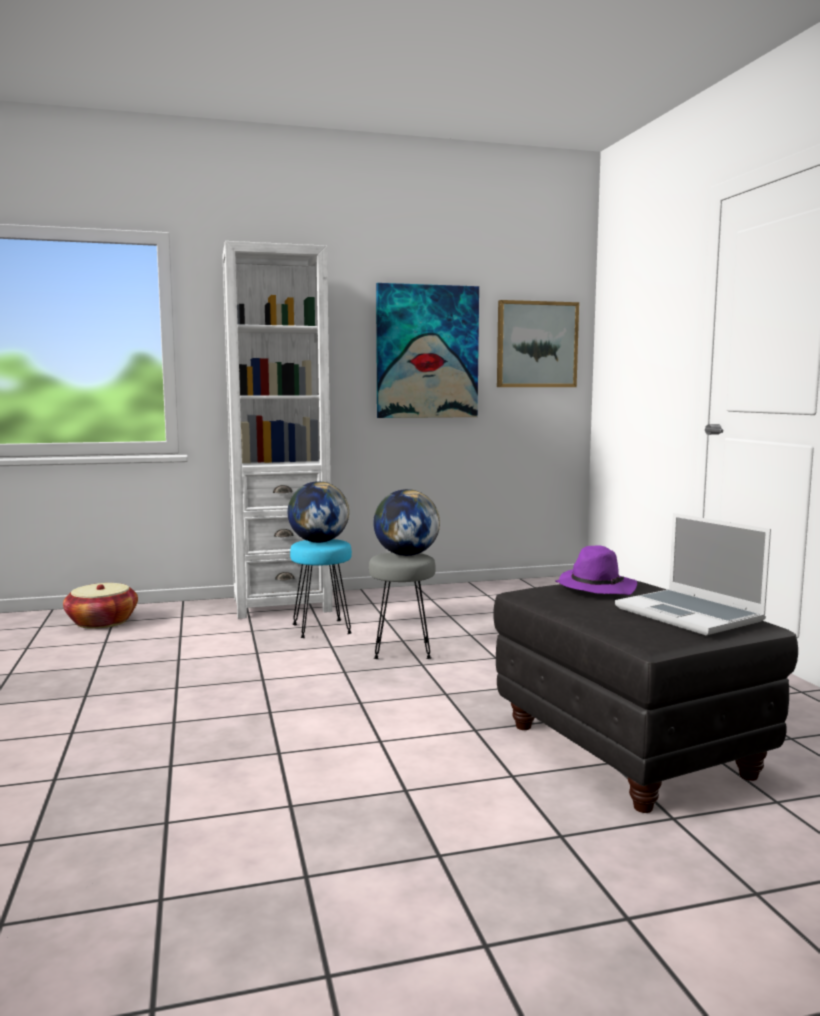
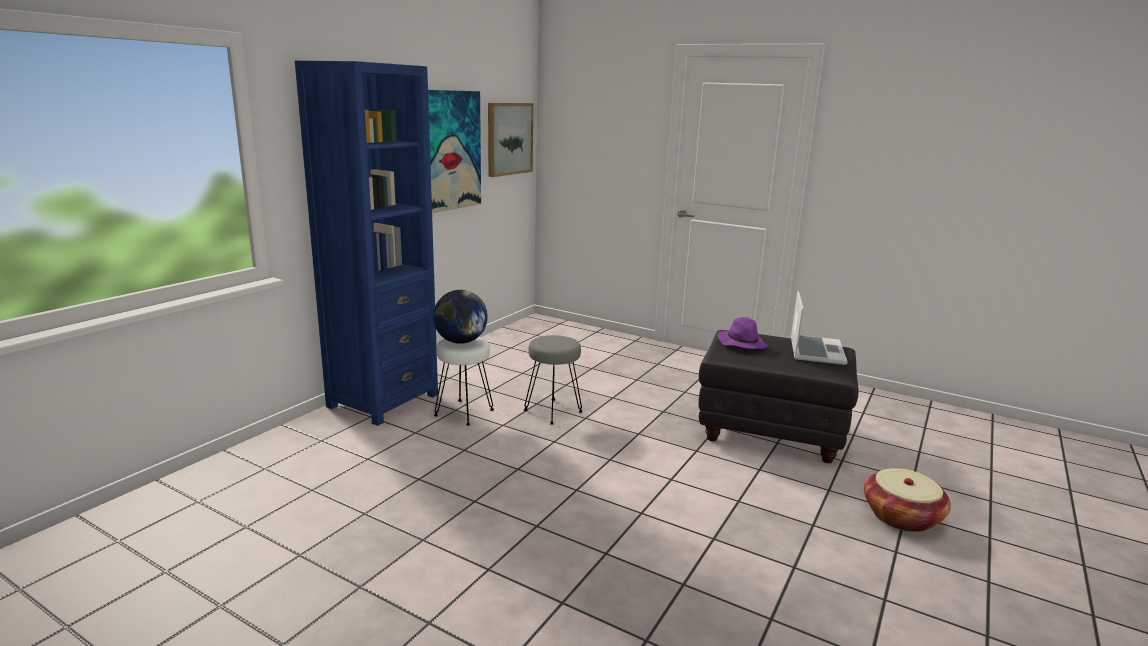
camera: 45 degrees left, 10 degrees up
basket [63,583,138,629] -> basket moved to [864,468,951,532]
white bookcase [222,241,333,619] -> blue bookcase [295,60,438,426]
turquoise stool [290,539,352,638] -> white stool [434,337,494,426]
globe [373,489,440,556] -> none
laptop [615,513,771,635] -> laptop turned 90 degrees counterclockwise [791,291,848,365]

